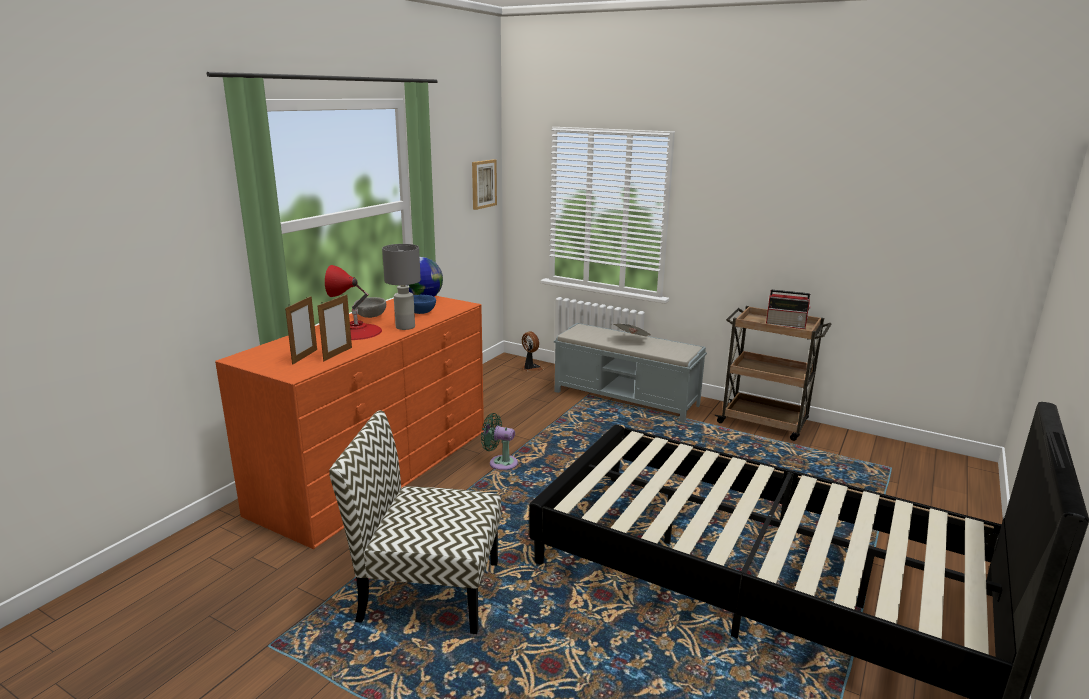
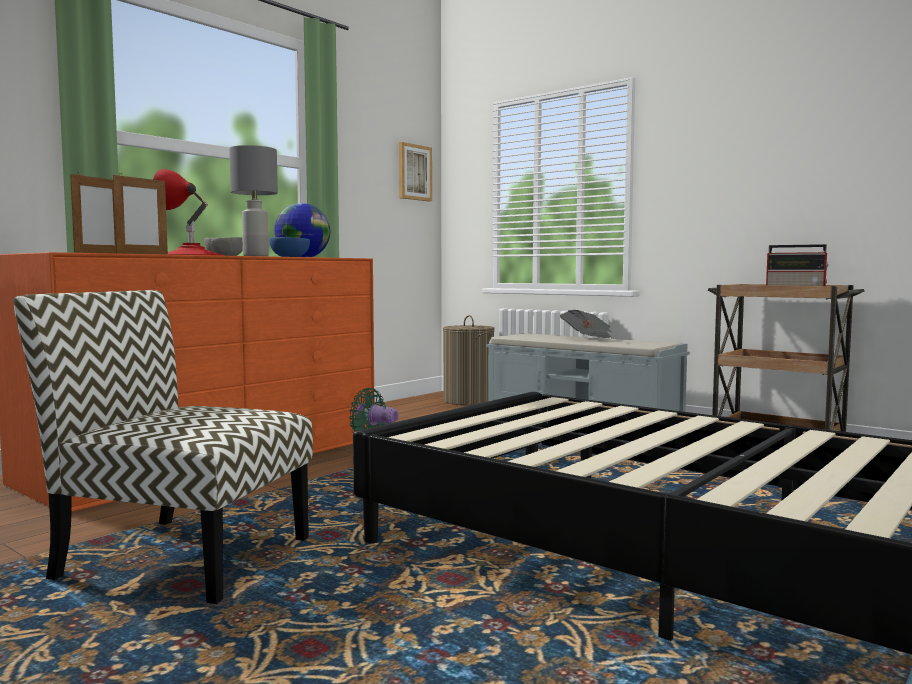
camera: 10 degrees right, 15 degrees down
fan [522,331,544,371] -> laundry basket [443,315,494,405]

